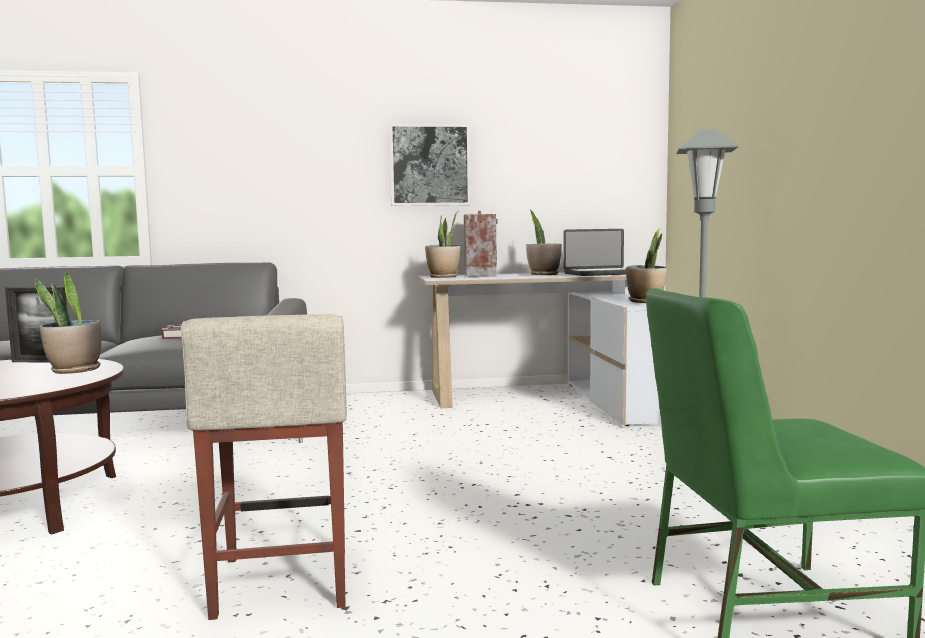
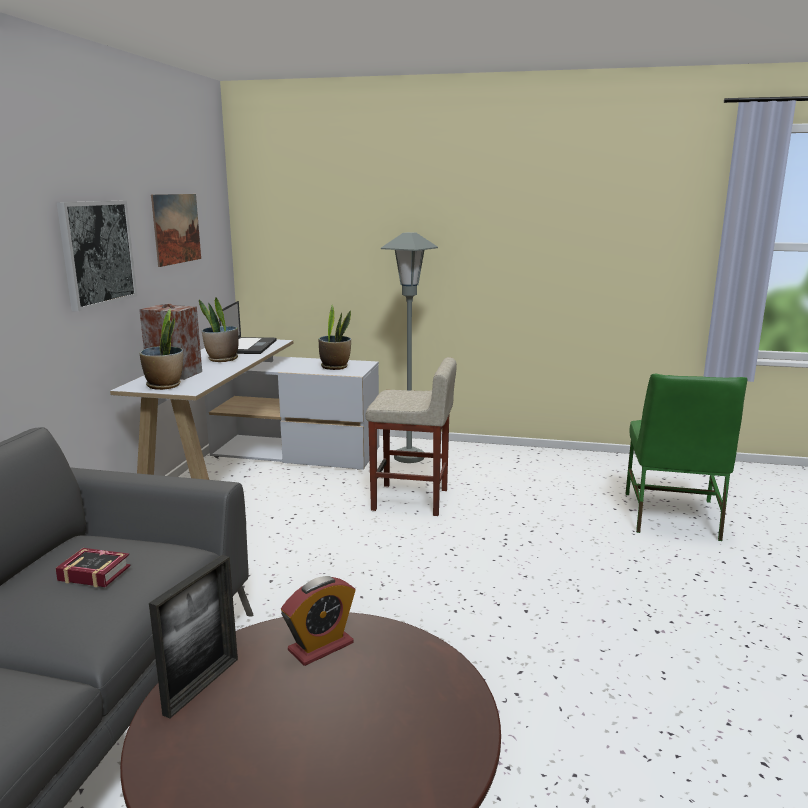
camera: 70 degrees left, 10 degrees up
potted plant [35,271,101,374] -> alarm clock [281,576,356,666]
beige stool [181,314,347,620] -> beige stool moved to [365,357,457,516]
none -> picture [151,194,201,267]

